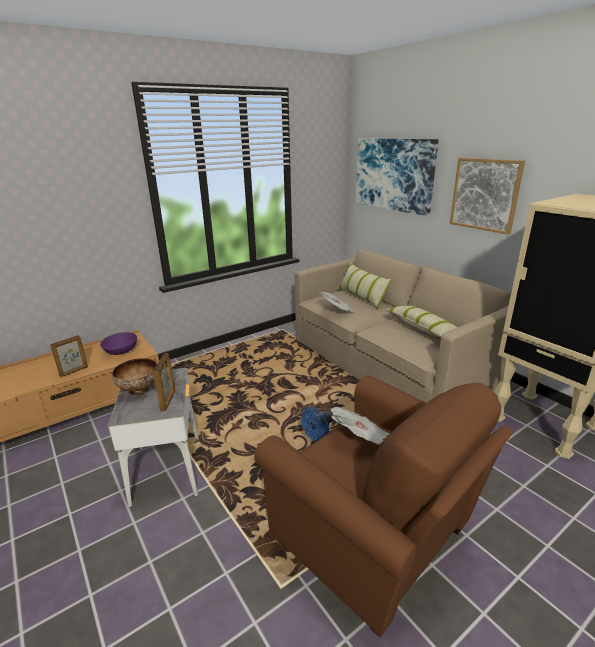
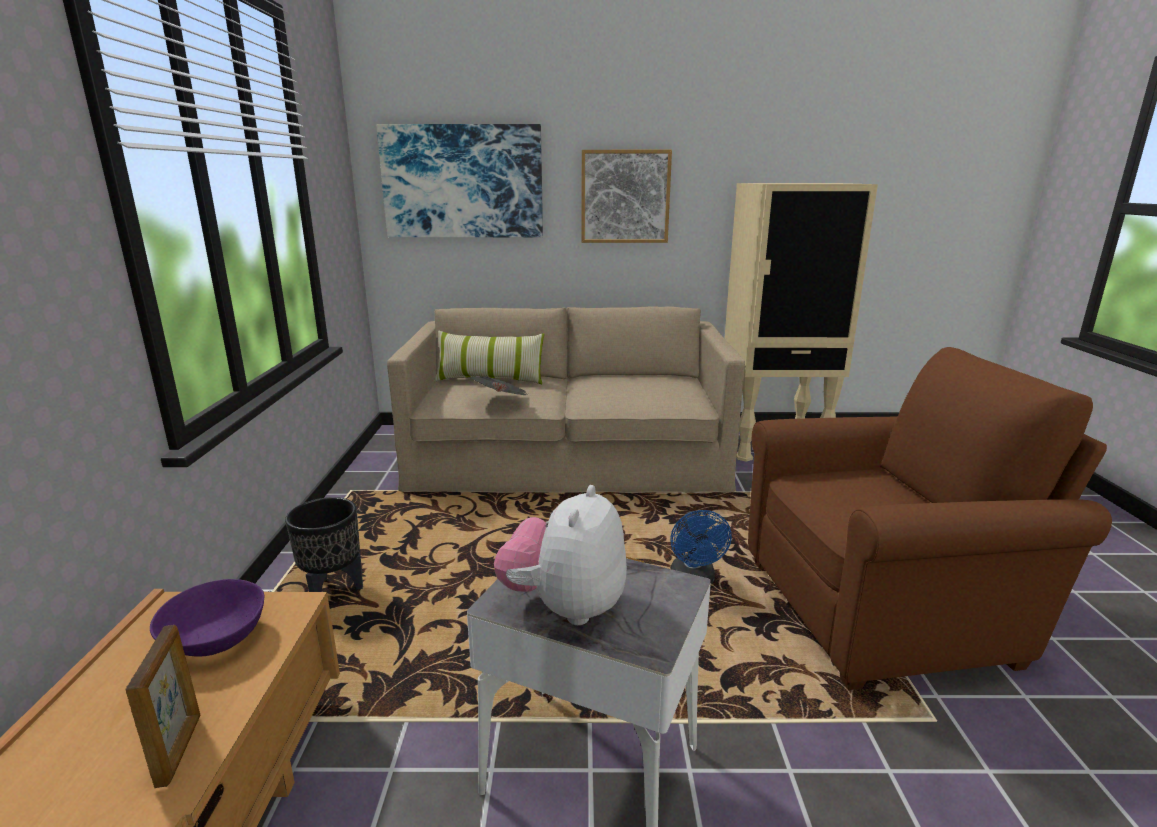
camera: 55 degrees left, 5 degrees down
bowl [112,358,157,396] -> plush toy [494,485,627,625]
picture frame [153,353,175,412] -> none
newspaper [330,407,389,445] -> none
pillow [385,306,457,340] -> none
none -> black planter [285,497,363,592]

